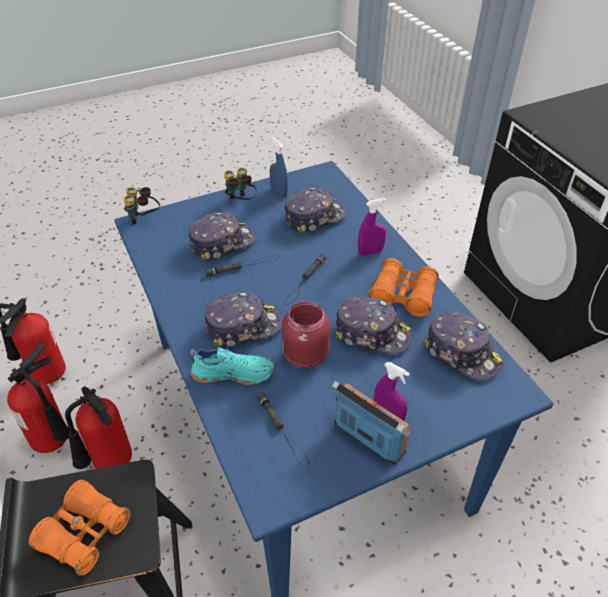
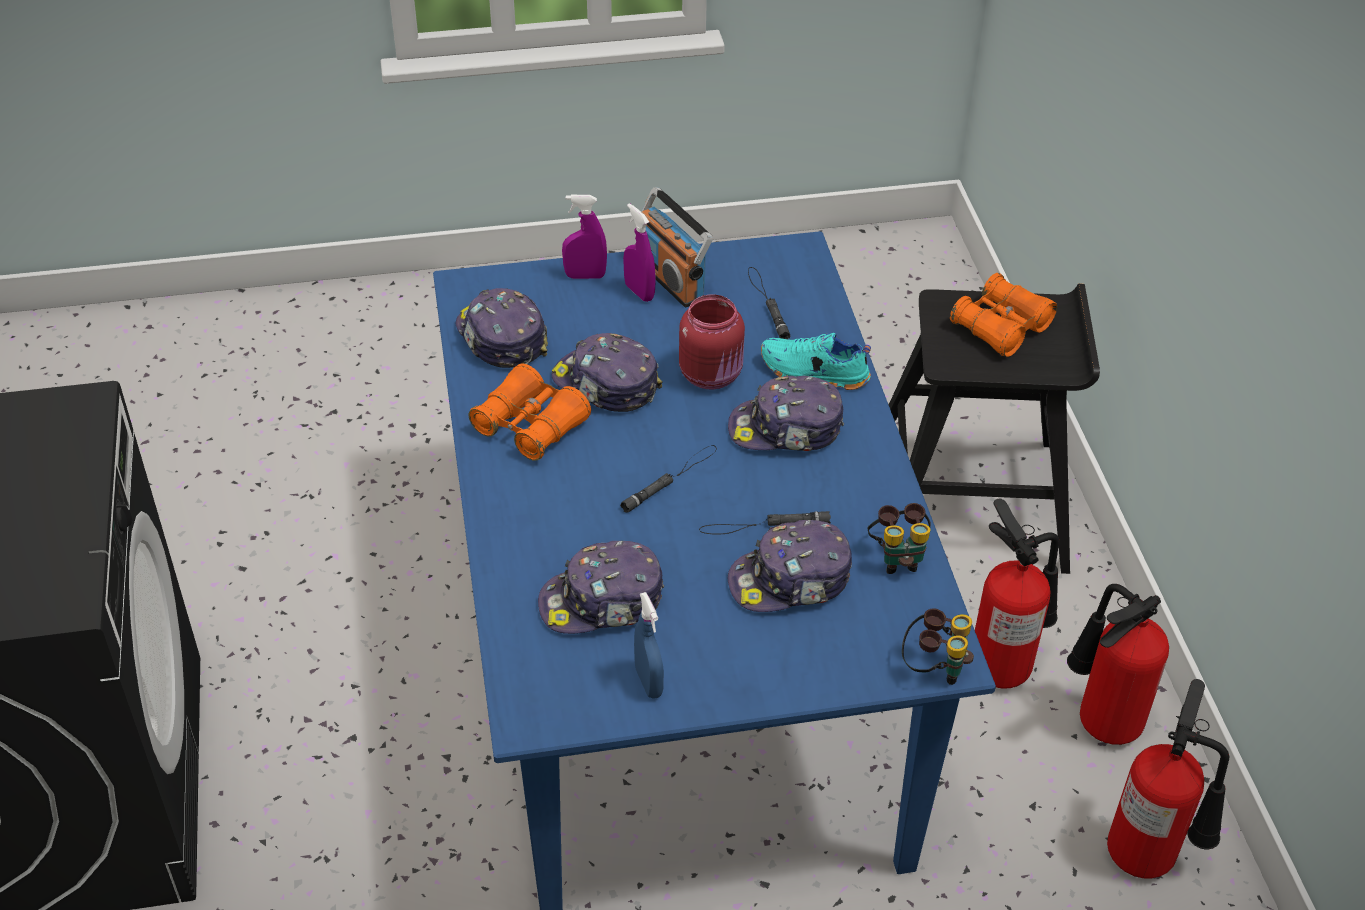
camera: 165 degrees left, 0 degrees up
binoculars [224,167,257,200] -> binoculars moved to [868,503,931,574]
purple spray bottle [358,198,387,256] -> purple spray bottle moved to [562,195,607,279]

